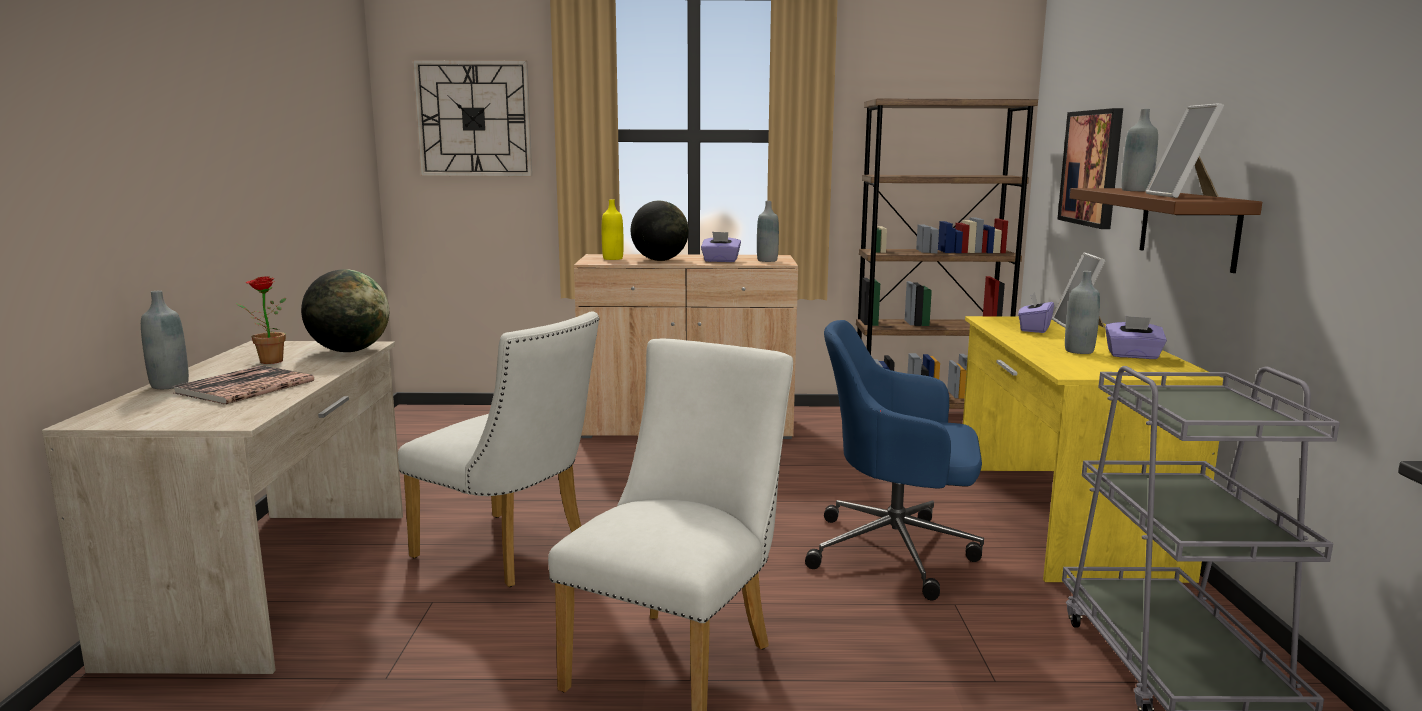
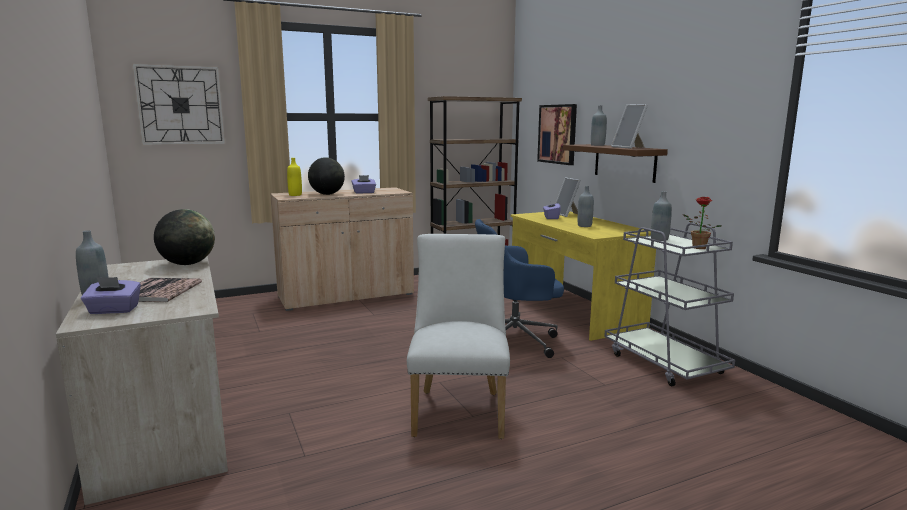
camera: 25 degrees left, 0 degrees up
potted plant [236,276,286,364] -> potted plant moved to [683,197,722,249]
white chair [398,312,600,587] -> none
grey bottle [757,201,779,262] -> grey bottle moved to [651,191,672,241]
purple tissue box [1105,316,1167,359] -> purple tissue box moved to [81,277,141,314]

